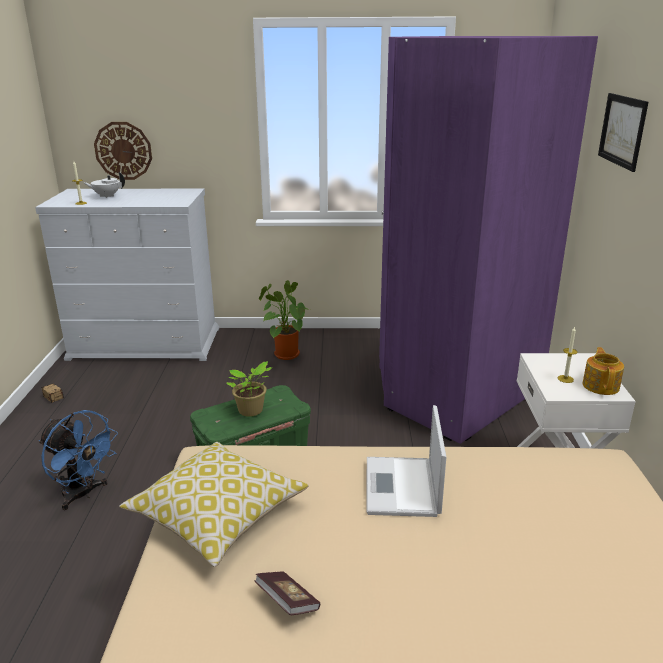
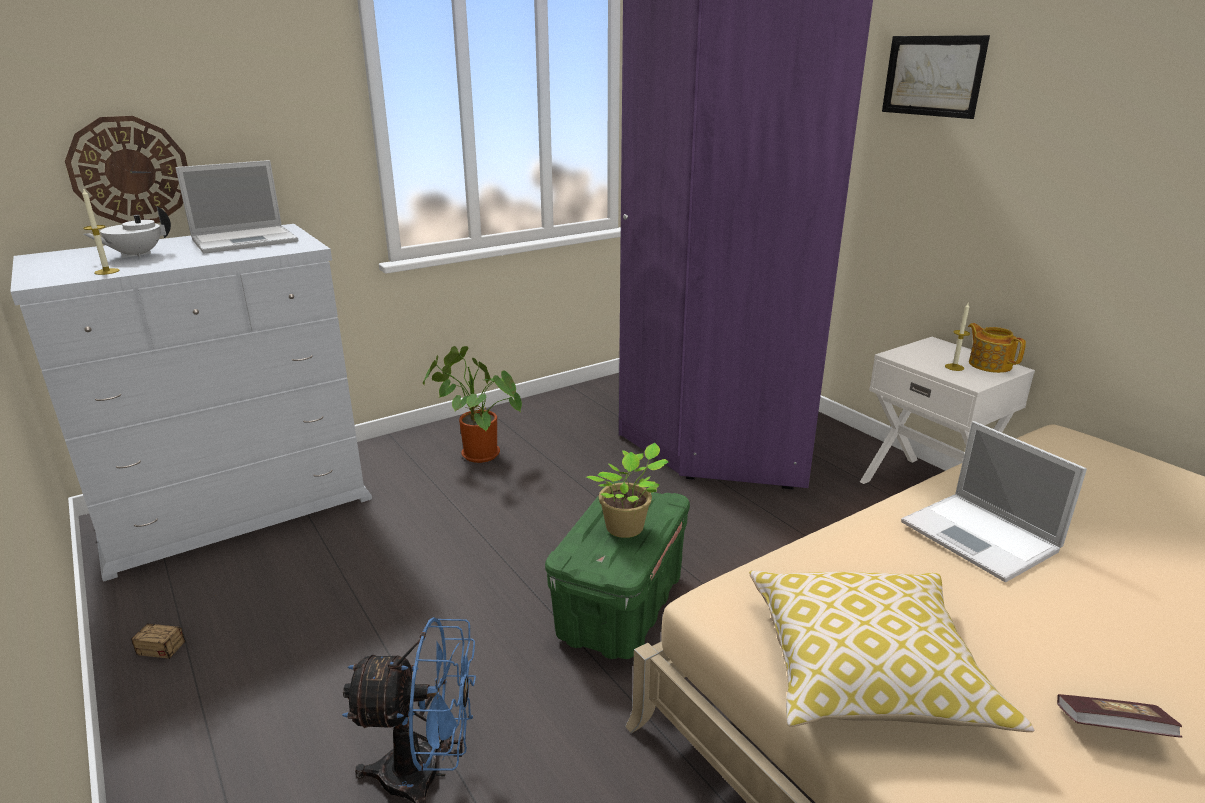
camera: 35 degrees left, 0 degrees up
none -> laptop [176,160,298,254]

